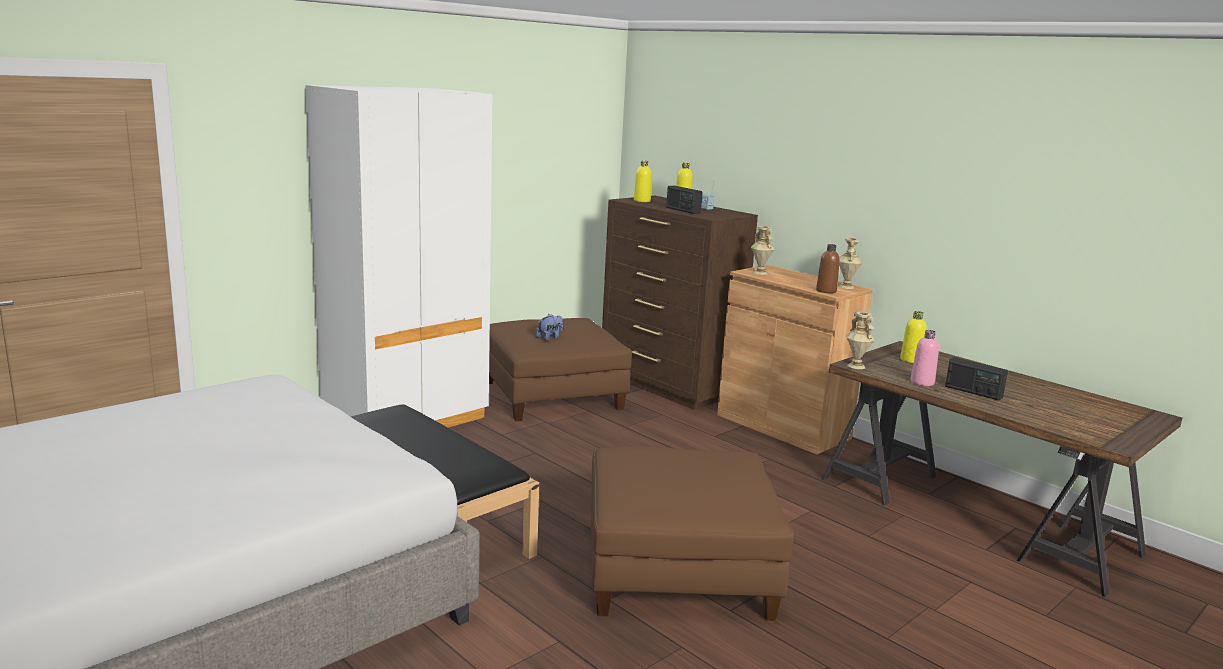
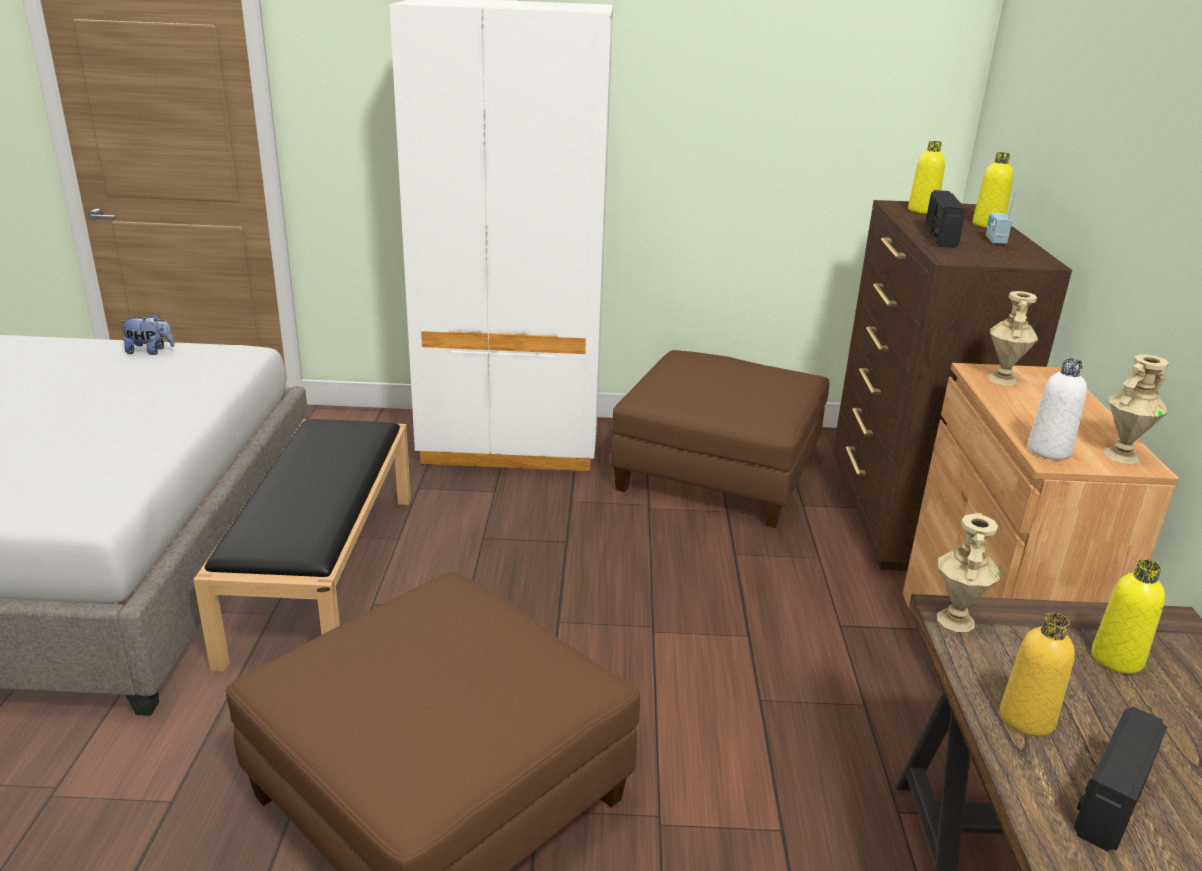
camera: 45 degrees right, 10 degrees up
plush toy [536,314,563,341] -> plush toy moved to [119,313,175,355]
brown bottle [816,244,840,293] -> white bottle [1028,358,1087,460]
pink bottle [911,330,939,386] -> yellow bottle [1000,613,1075,737]
radio [945,357,1008,401] -> radio turned 45 degrees clockwise [1074,707,1167,851]

